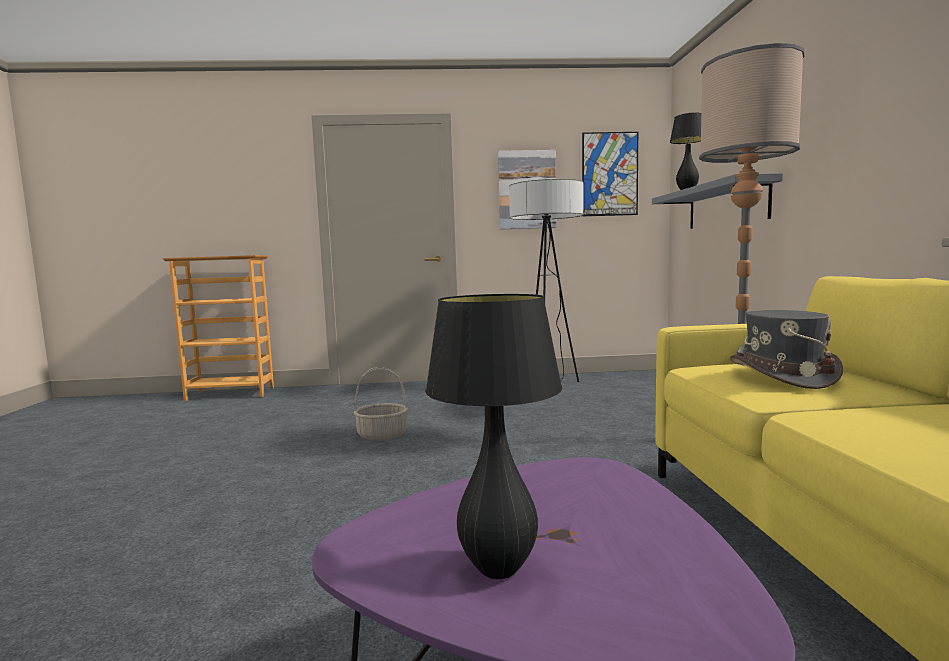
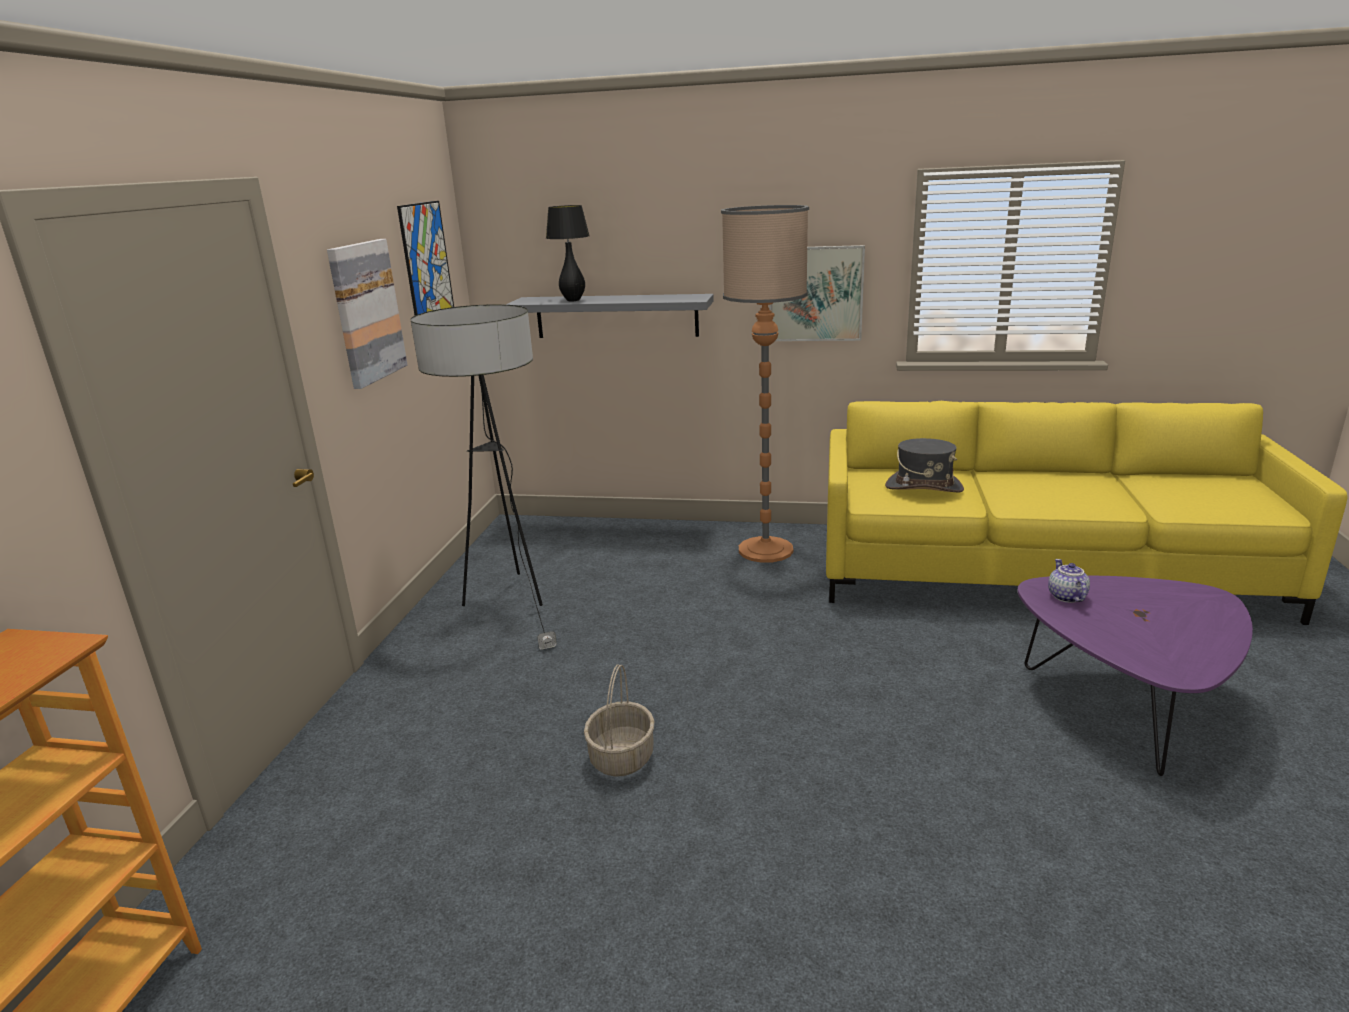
camera: 75 degrees left, 15 degrees up
black table lamp [425,294,563,579] -> none
none -> picture [769,245,865,341]
none -> teapot [1048,559,1090,603]

